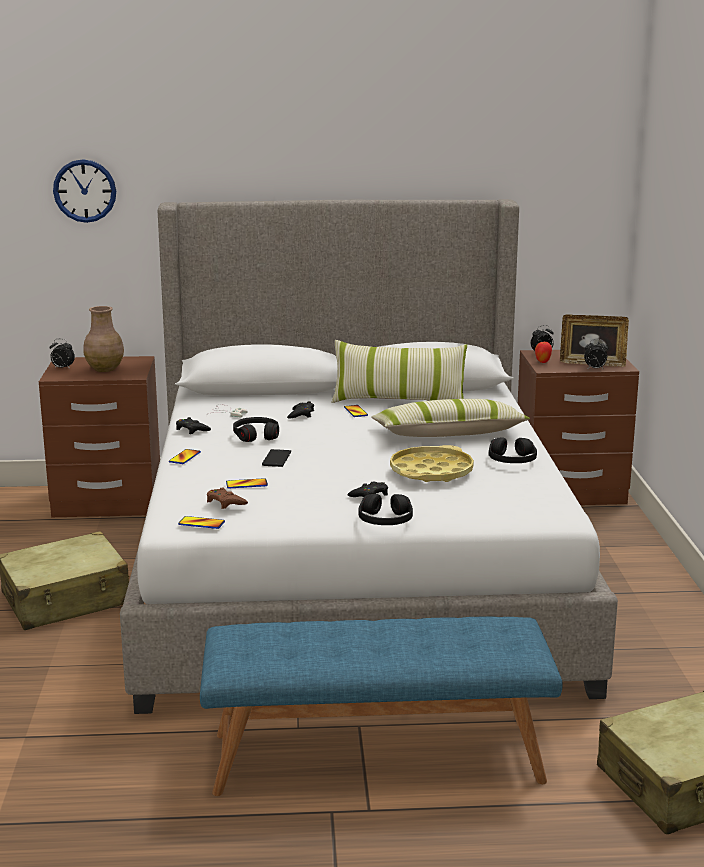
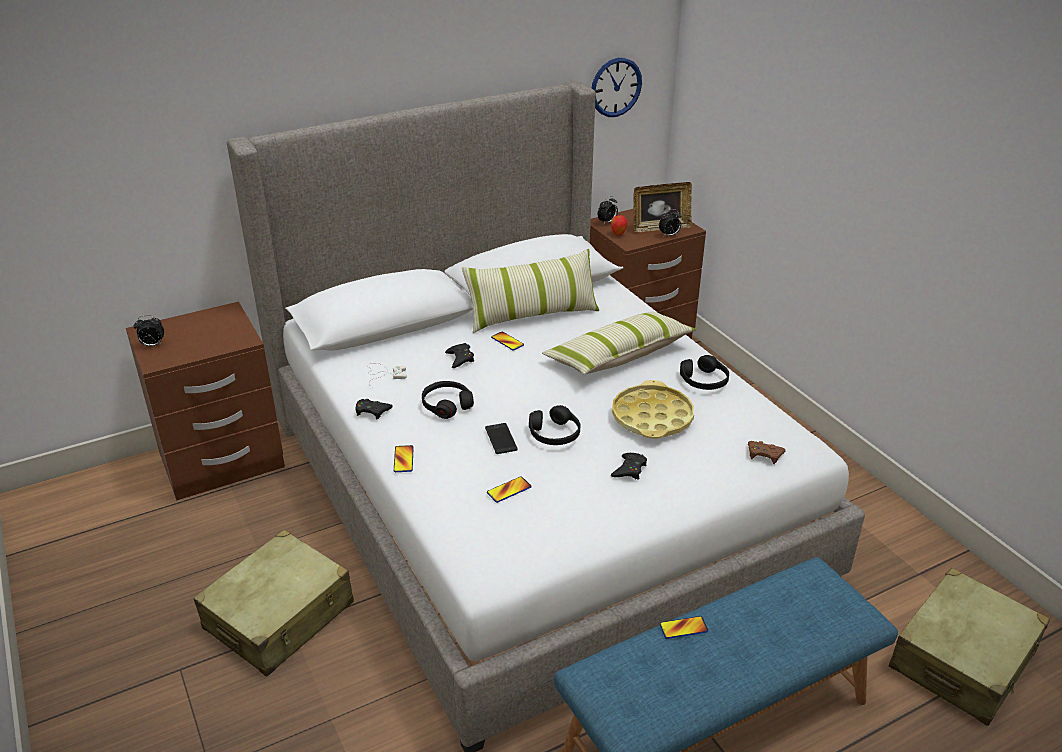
camera: 25 degrees left, 15 degrees up
wall clock [53,159,116,223] -> wall clock moved to [592,58,642,117]
brown vase [83,306,124,372] -> none
phone [178,516,225,529] -> phone moved to [660,616,708,639]
brown game controller [207,487,248,509] -> brown game controller moved to [748,441,786,464]
black headphones [359,494,413,525] -> black headphones moved to [529,405,580,445]

